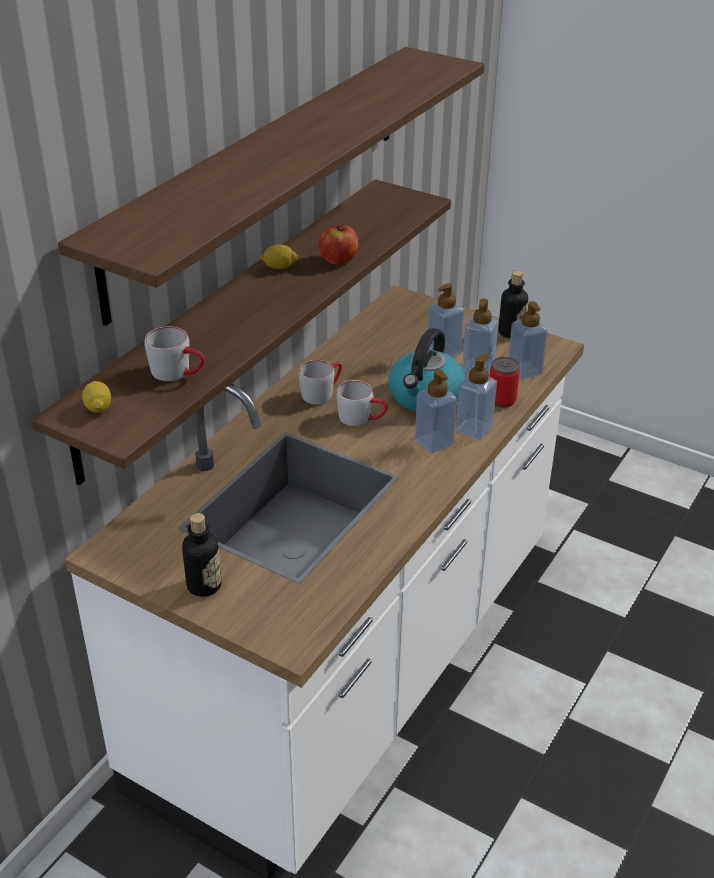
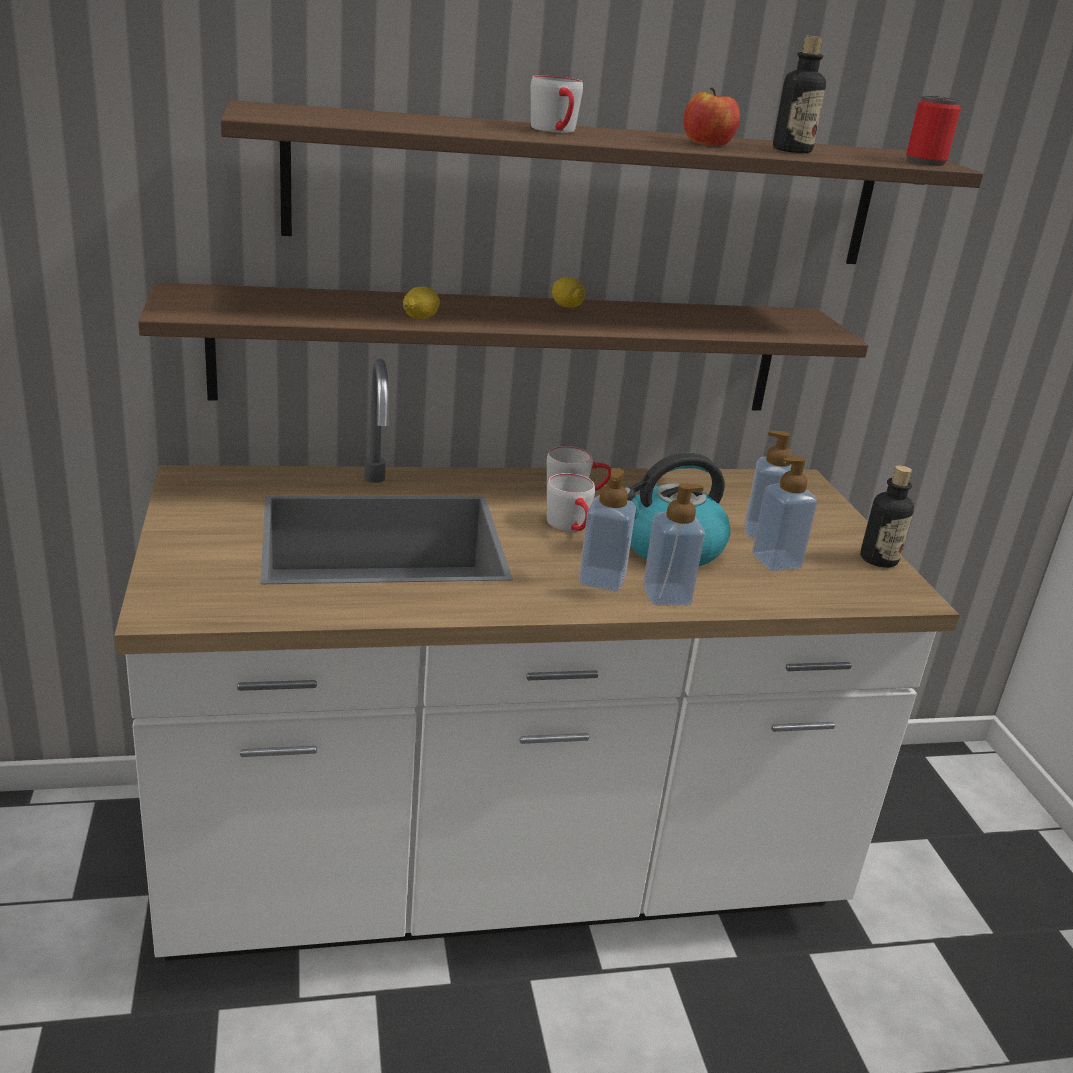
camera: 45 degrees right, 10 degrees down
lemon [82,381,111,413] -> lemon moved to [403,287,440,319]
grey mug [144,326,204,381] -> grey mug moved to [531,76,583,133]
bottle [182,513,221,597] -> bottle moved to [773,35,826,153]
apple [319,225,358,264] -> apple moved to [684,87,740,146]
can [490,357,520,408] -> can moved to [906,95,961,166]
soap dispenser [508,301,548,380] -> none

